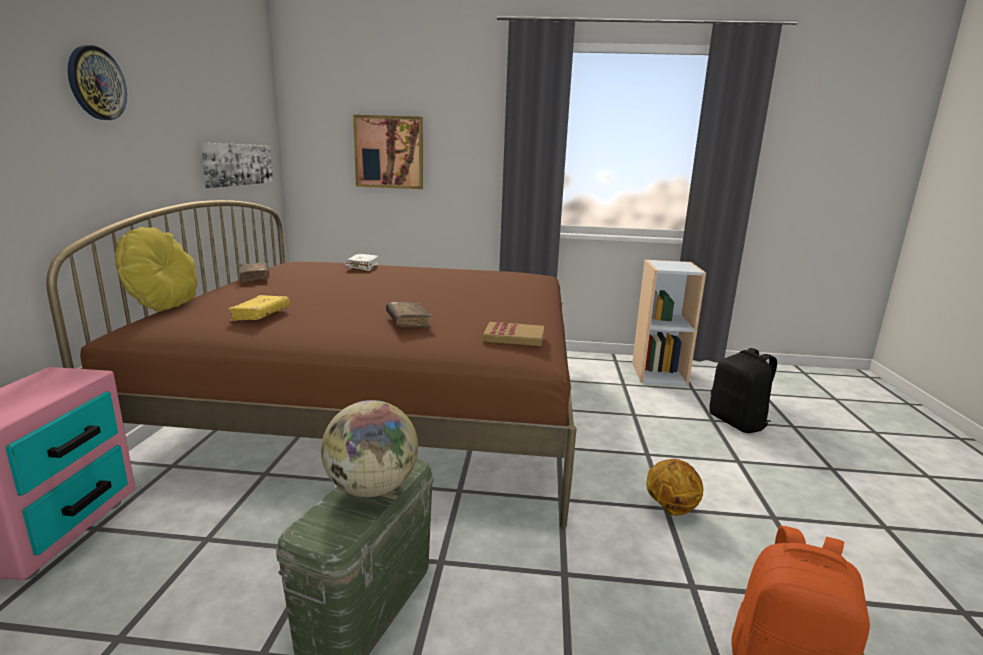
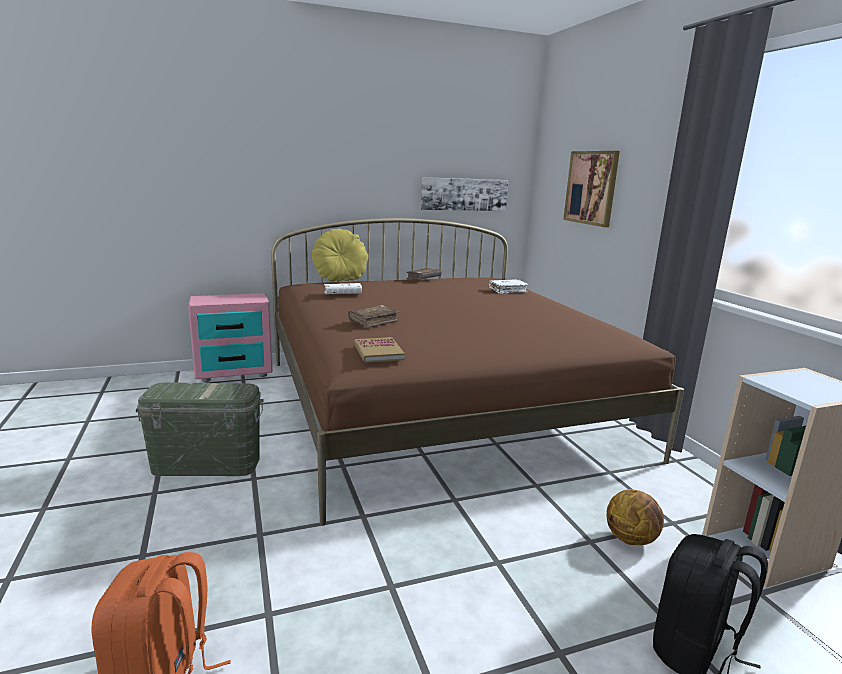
camera: 65 degrees right, 0 degrees up
wall clock [68,45,127,120] -> none
yellow book [227,295,290,321] -> white book [324,283,362,294]
globe [321,400,418,497] -> none
basketball [646,459,703,516] -> basketball moved to [606,489,664,545]

